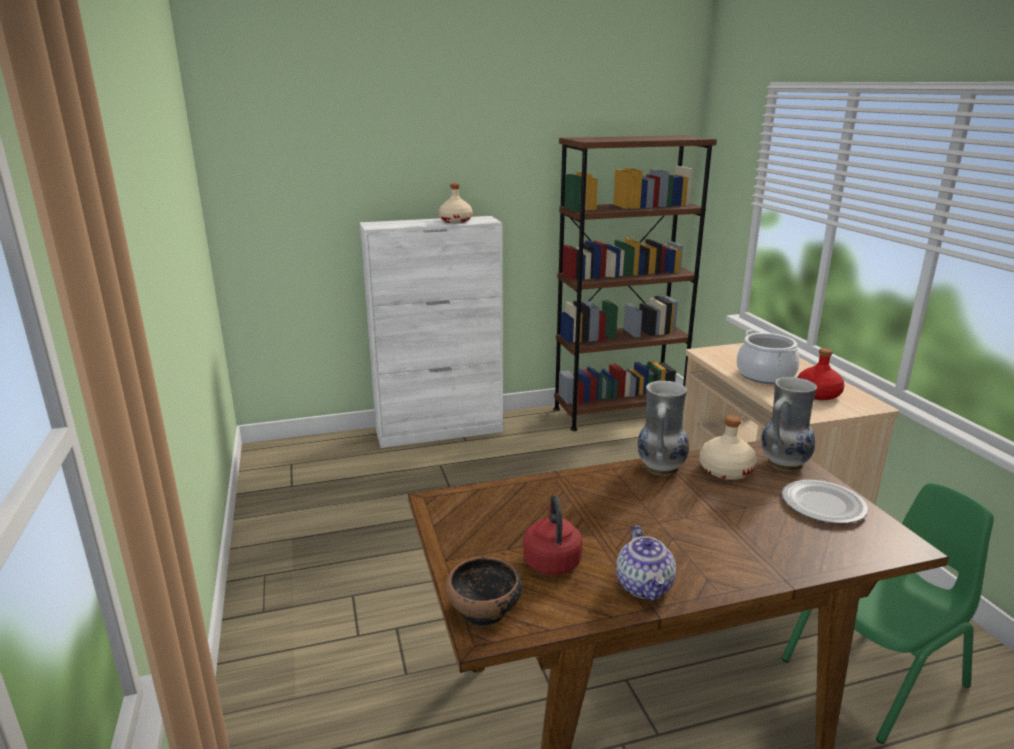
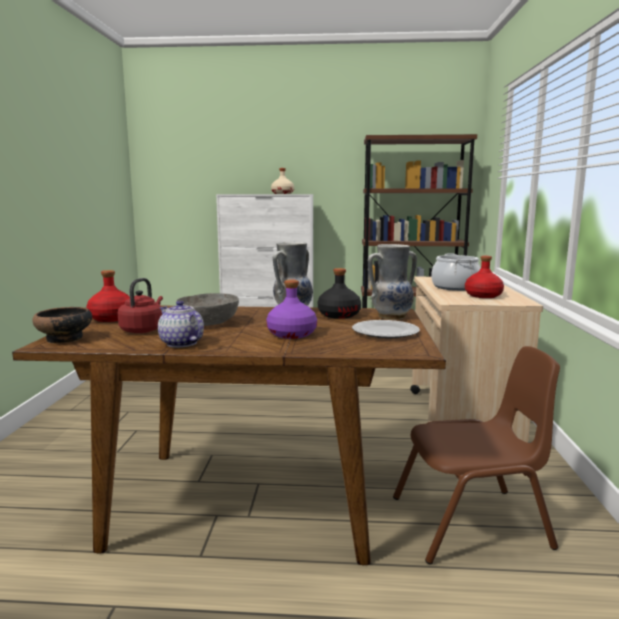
camera: 20 degrees right, 10 degrees down
teapot [616,526,676,601] -> teapot turned 120 degrees clockwise [158,301,204,348]
beige bottle [700,415,757,480] -> black bottle [318,268,361,319]
green chair [782,483,994,744] -> brown chair [393,346,560,564]
none -> red bottle [86,270,130,322]
none -> grey bowl [176,293,239,326]
none -> purple bottle [266,280,317,339]

